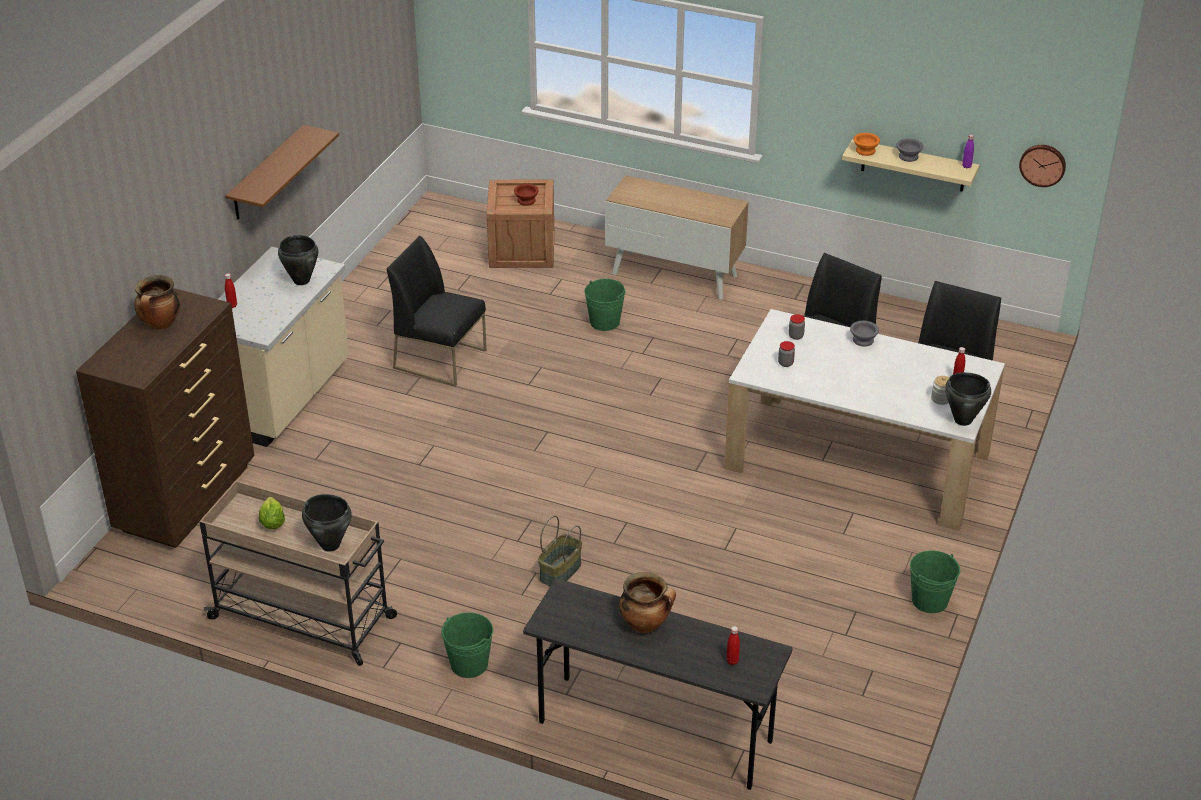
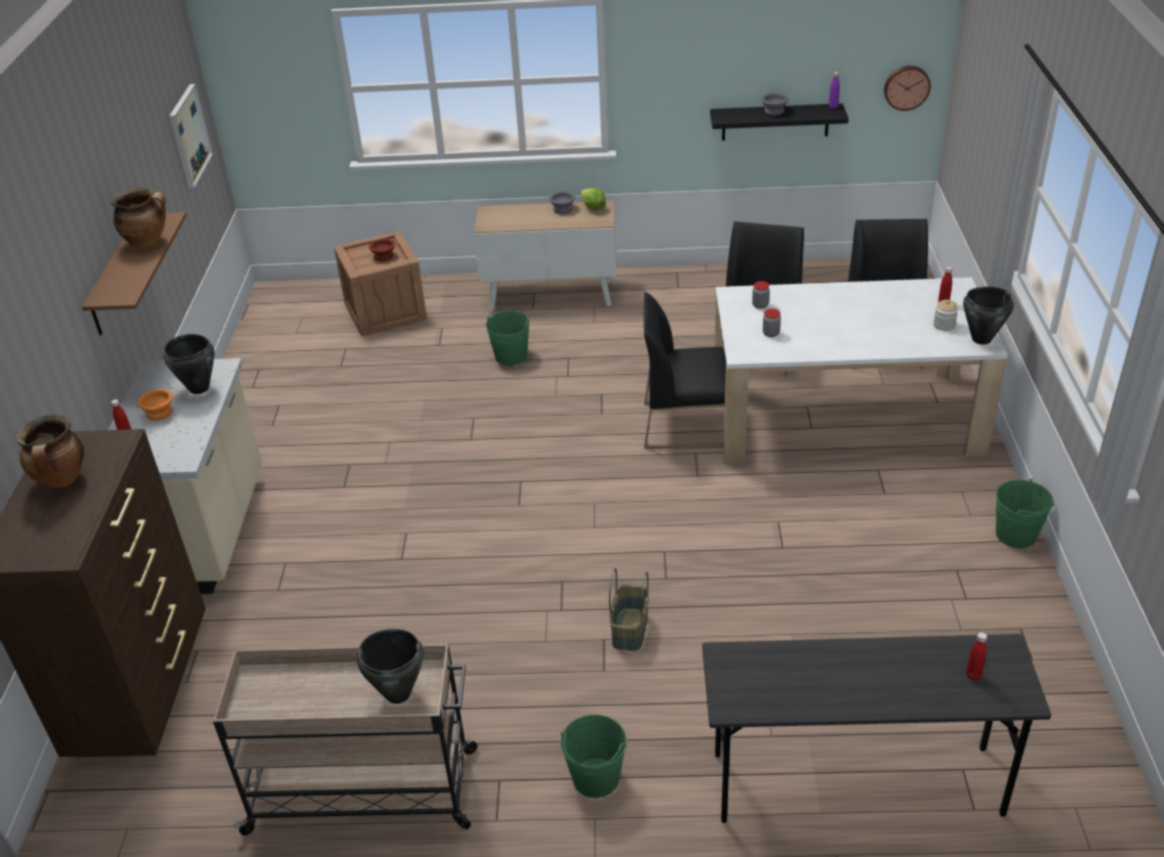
camera: 20 degrees left, 0 degrees up
lettuce [259,497,285,530] -> lettuce moved to [581,188,606,210]
black chair [387,236,487,386] -> black chair moved to [644,292,726,449]
cooking pot [619,572,676,633] -> cooking pot moved to [111,187,166,248]
beige shelf [842,139,979,192] -> black shelf [710,103,849,141]
grey bowl [850,321,879,347] -> grey bowl moved to [549,191,575,214]
orange bowl [853,133,880,156] -> orange bowl moved to [137,389,173,420]
none -> picture [169,84,213,188]

